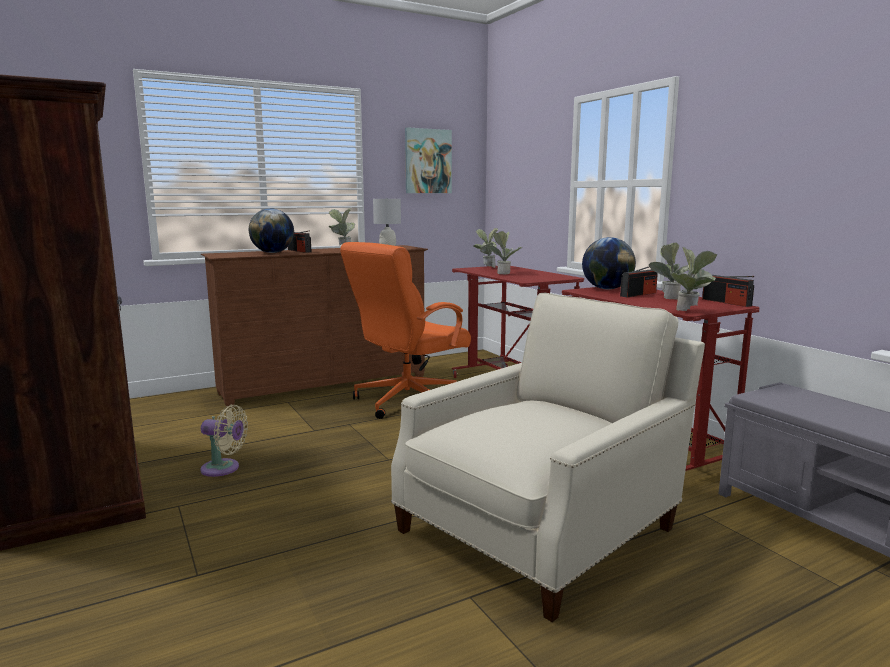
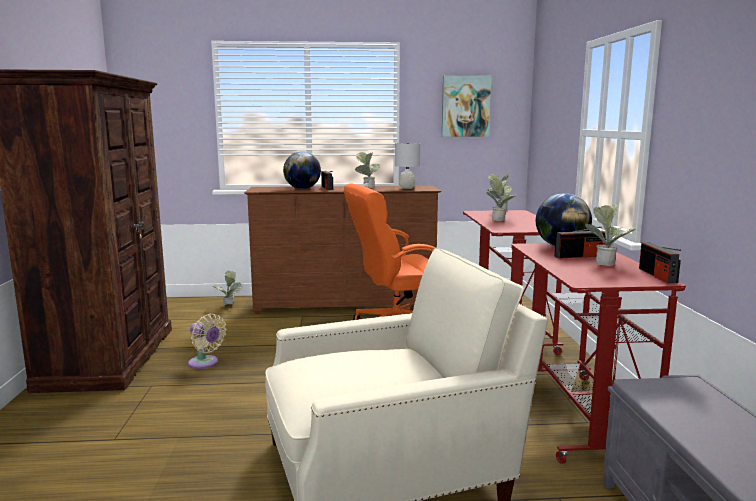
camera: 25 degrees right, 0 degrees up
potted plant [670,247,717,311] -> potted plant moved to [213,271,243,306]

